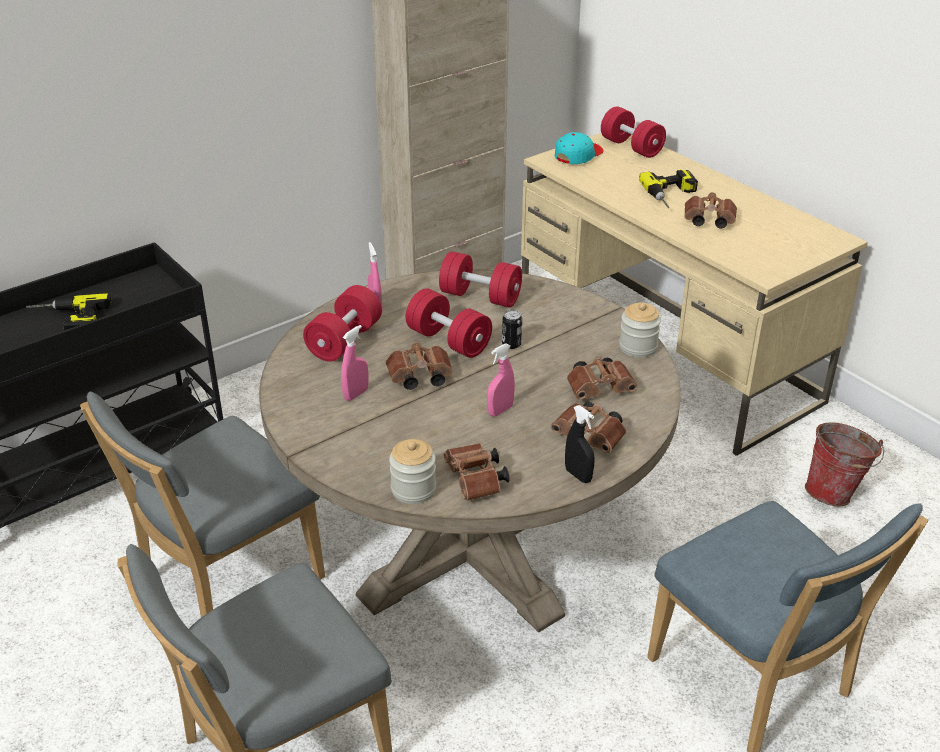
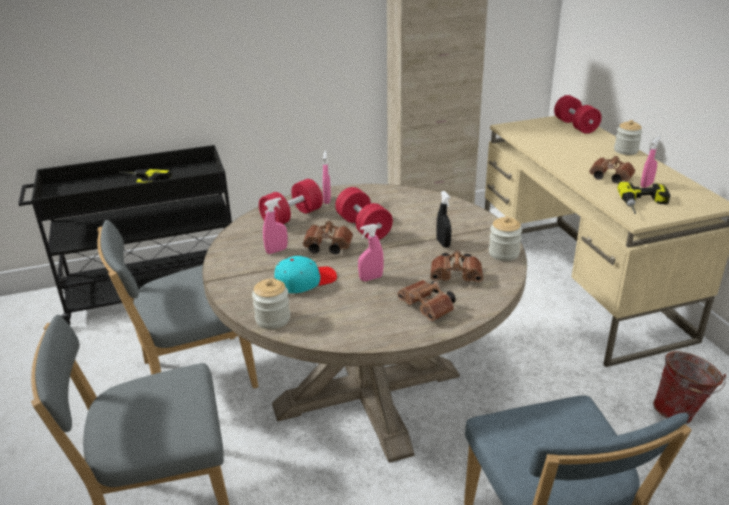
camera: 20 degrees right, 5 degrees down
red dumbbell [439,251,522,307] -> none
brown binoculars [444,443,510,501] -> none
can [502,310,522,349] -> none
turquoise cap [555,132,604,164] -> turquoise cap moved to [274,256,337,293]
black spray bottle [565,405,595,483] -> black spray bottle moved to [436,191,451,248]
power drill [639,169,698,209] -> power drill moved to [617,182,670,214]
none -> jar [614,120,643,155]
none -> pink spray bottle [641,136,661,188]

